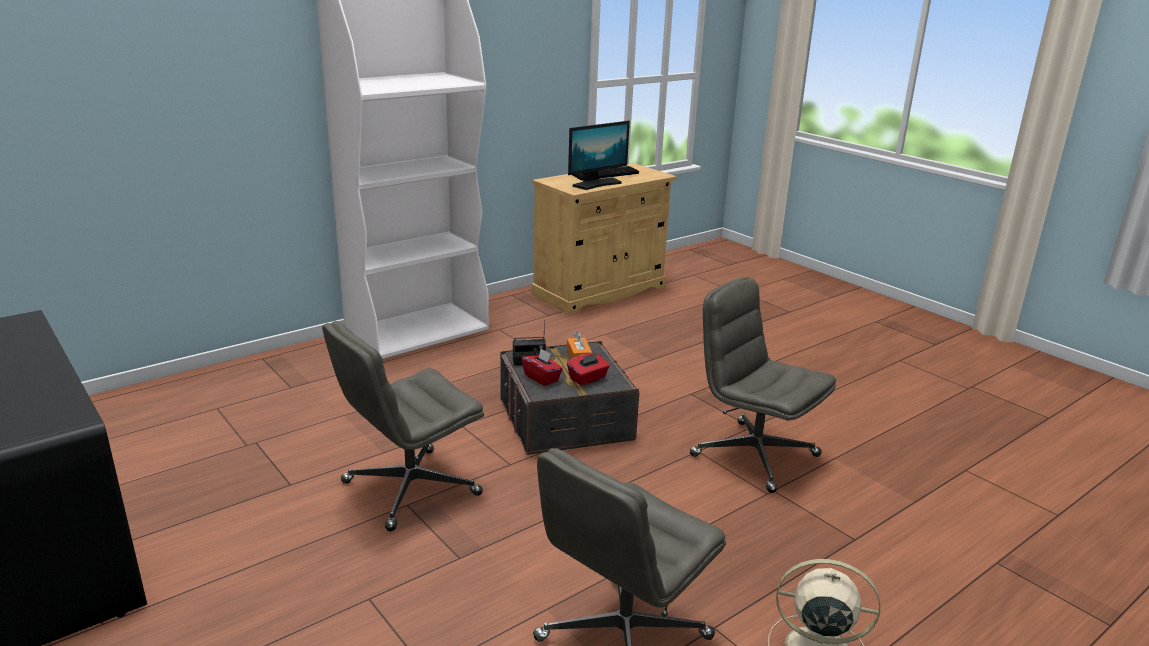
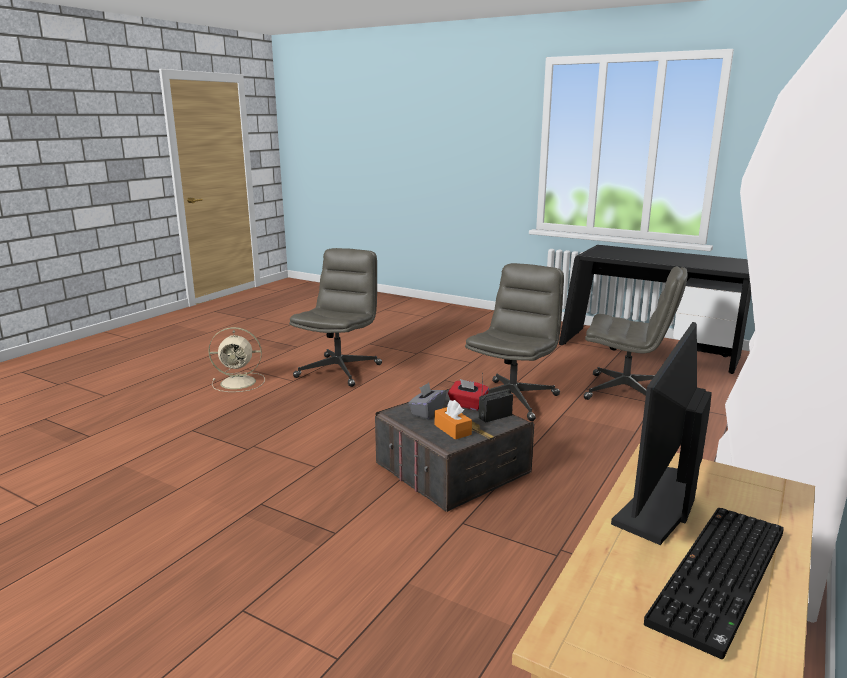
camera: 160 degrees right, 5 degrees down
red tissue box [567,353,610,386] -> grey tissue box [408,383,446,419]
grey office chair [690,277,836,493] -> grey office chair moved to [584,266,688,400]

